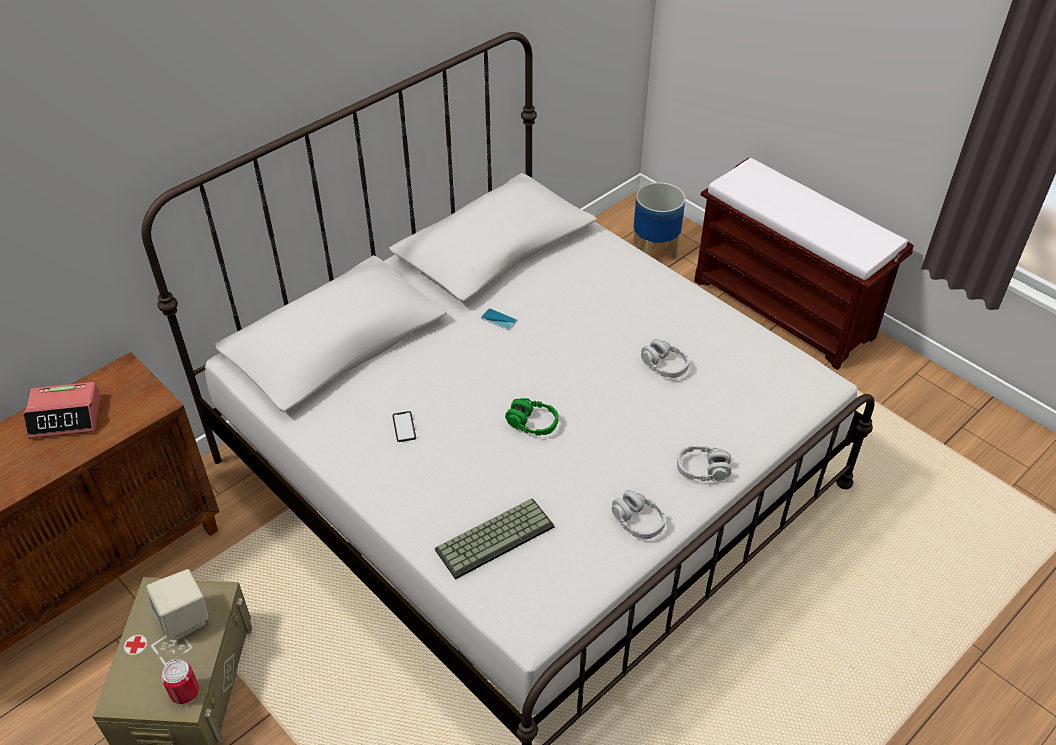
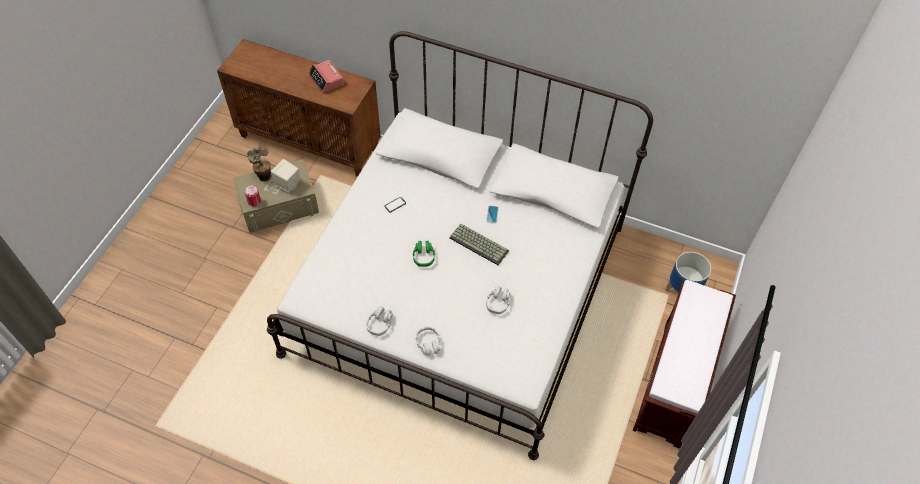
camera: 65 degrees right, 10 degrees up
keyboard [435,498,555,580] -> keyboard moved to [449,224,509,265]
none -> potted plant [247,146,271,182]

